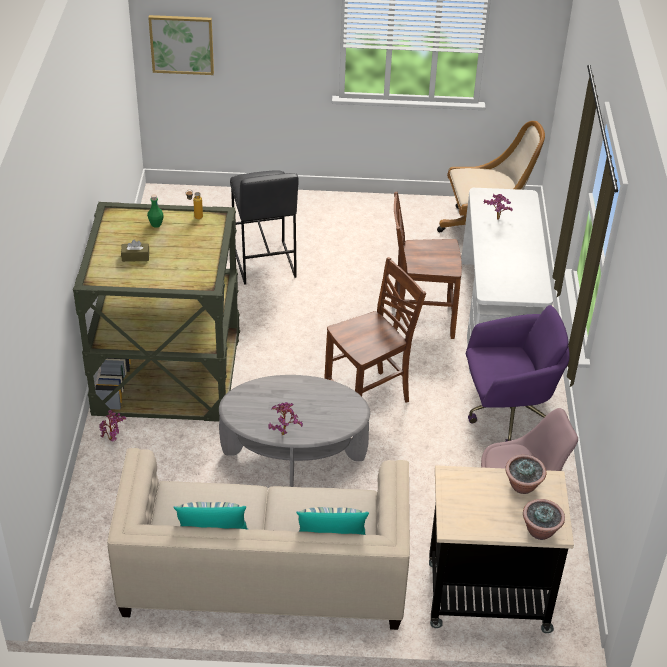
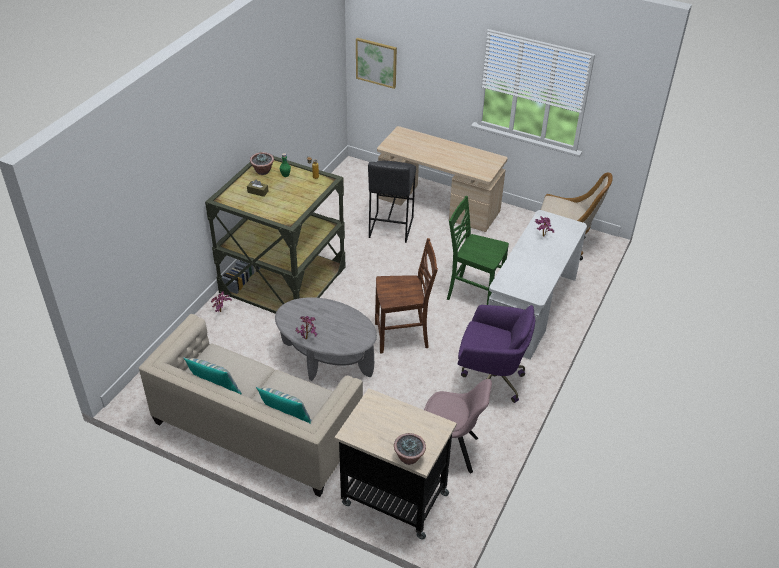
camera: 25 degrees right, 0 degrees up
brown chair [391,192,462,339] -> green chair [447,196,509,305]
potted plant [505,454,546,494] -> potted plant moved to [250,152,274,175]
none -> beige desk [377,126,508,232]

